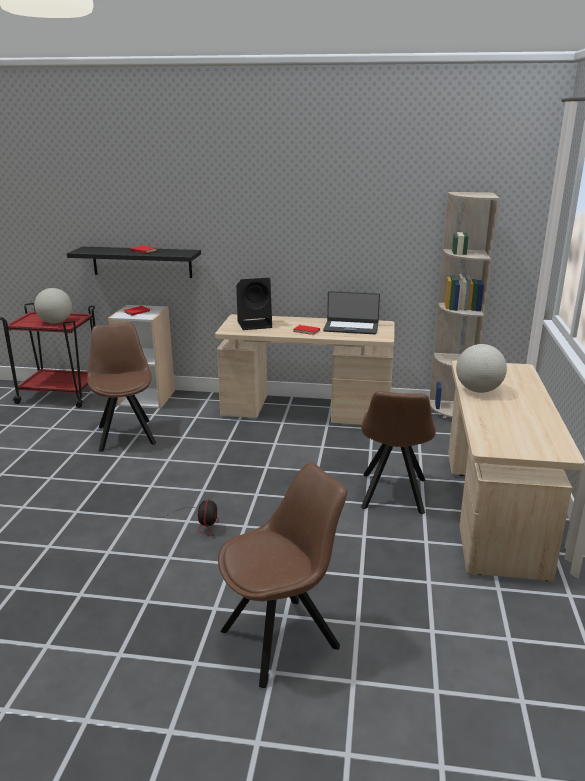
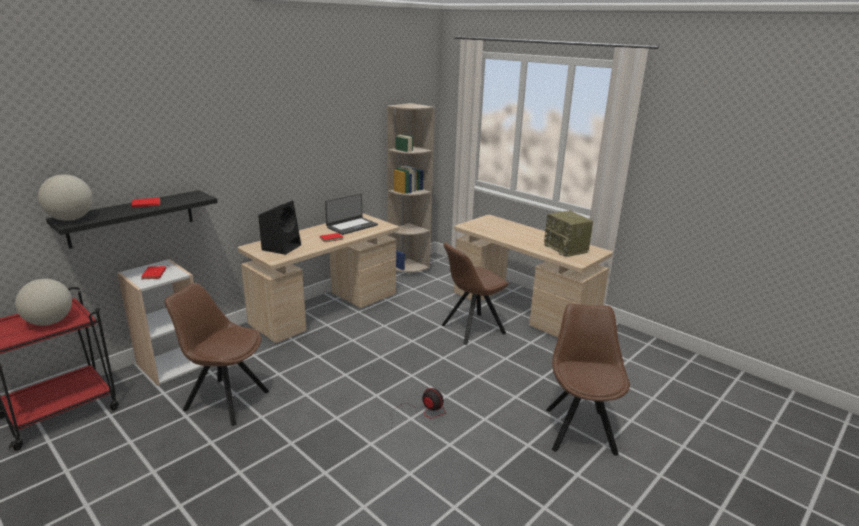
camera: 55 degrees left, 0 degrees up
brown chair [361,391,436,514] -> brown chair turned 105 degrees clockwise [442,242,509,345]
globe [456,344,507,393] -> globe moved to [38,174,93,221]
none -> radio [544,211,593,257]

